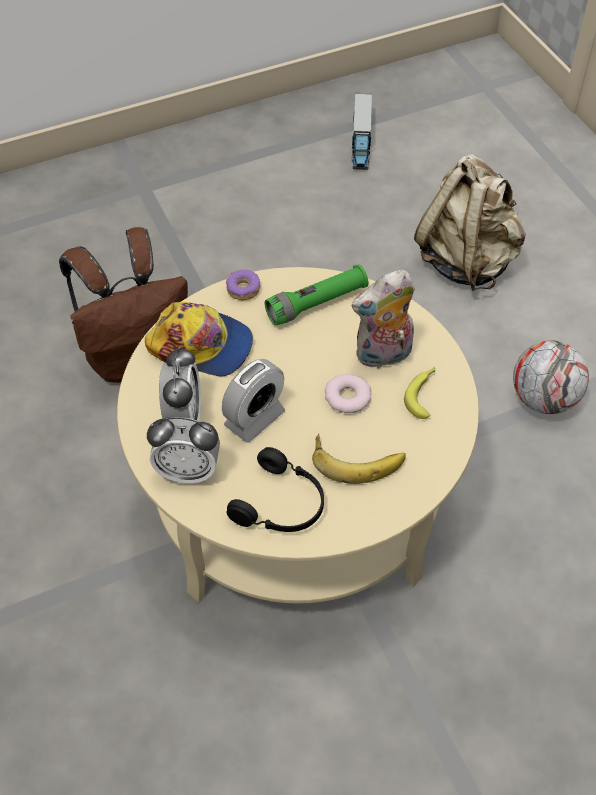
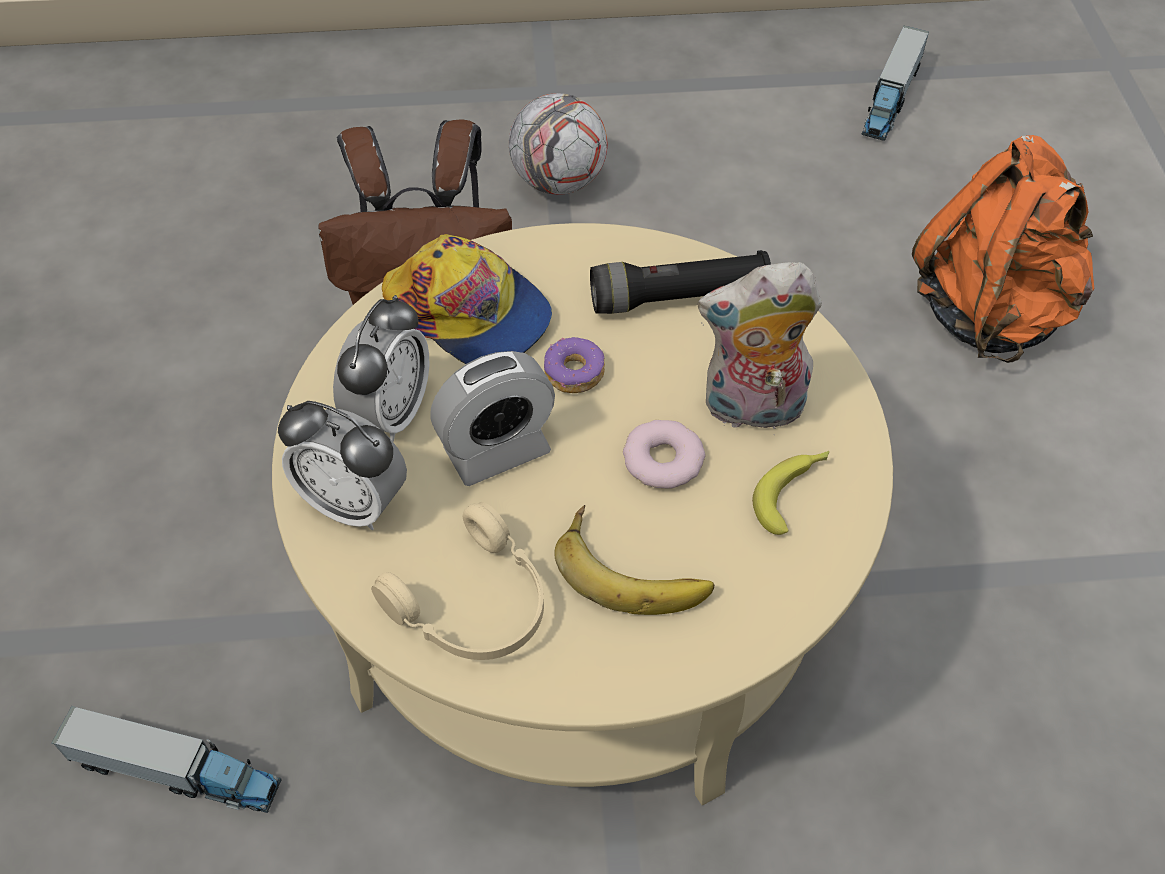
camera: 20 degrees right, 0 degrees up
donut [226,270,260,301] -> donut moved to [544,337,605,393]
black headphones [226,447,324,532] -> beige headphones [371,502,544,660]
green flashlight [265,264,368,326] -> black flashlight [590,250,771,314]
beige backpack [414,154,526,291] -> orange backpack [912,135,1095,363]
football [513,340,589,414] -> football moved to [509,93,607,195]
none -> toy truck [52,706,282,813]

